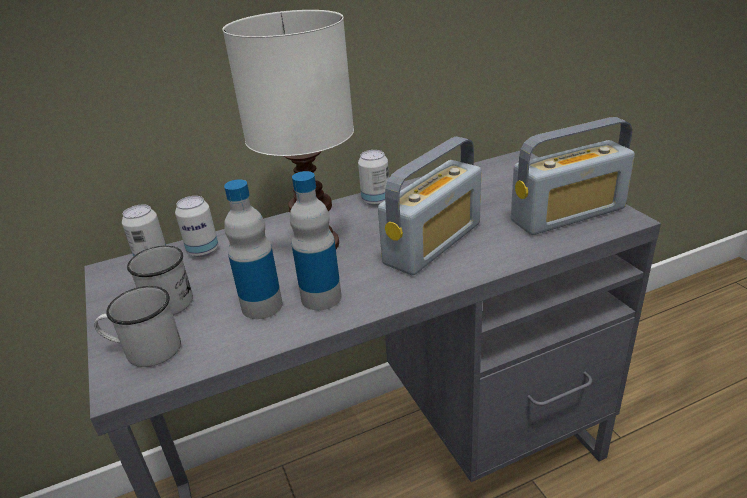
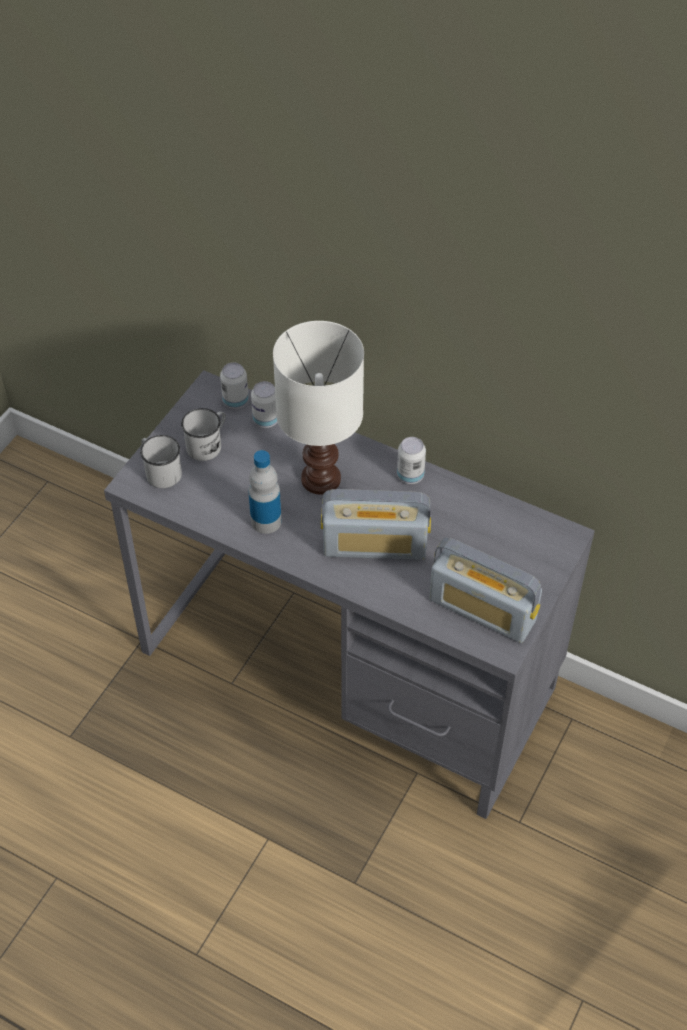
camera: 50 degrees right, 20 degrees up
bottle [224,179,283,319] -> none

